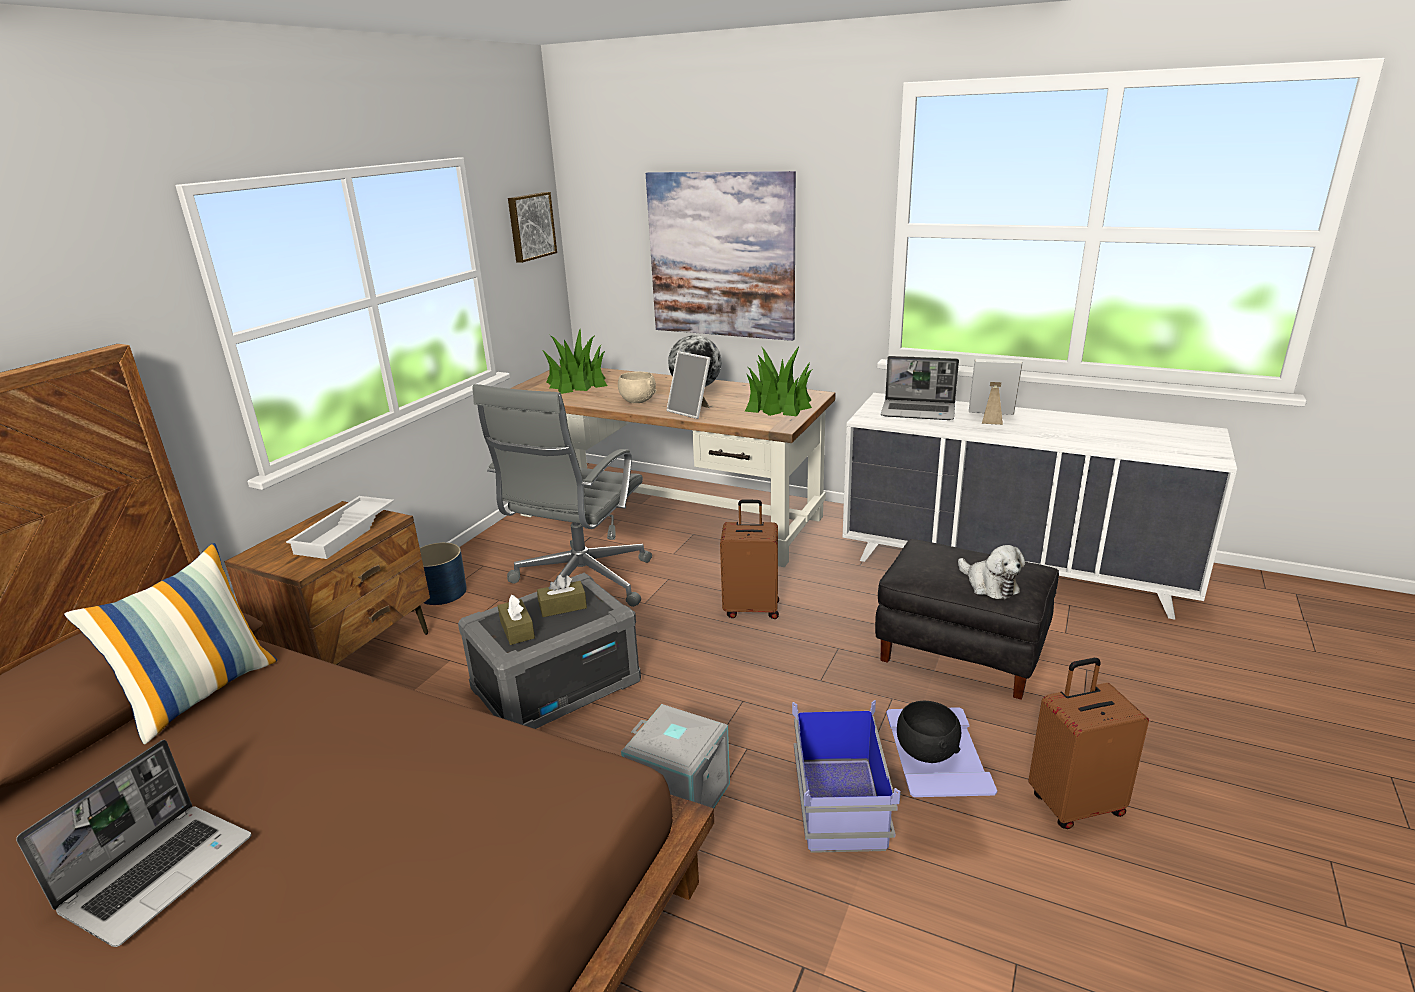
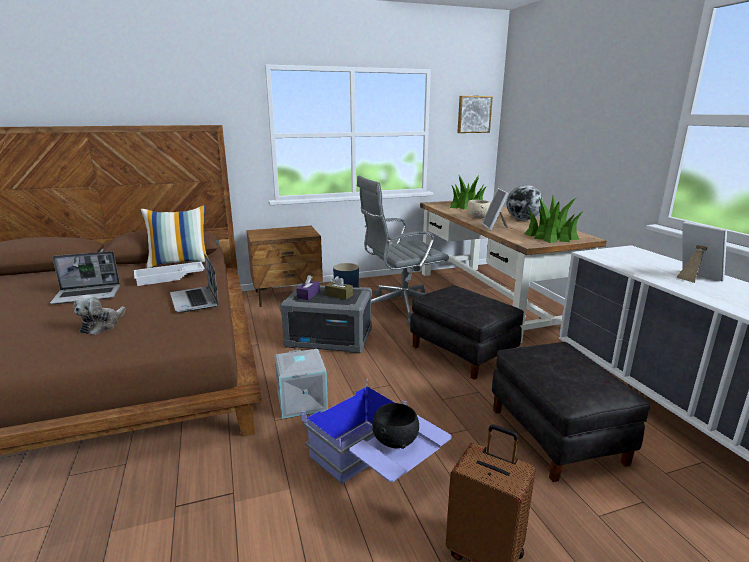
camera: 45 degrees right, 5 degrees down
white tray [286,496,394,559] -> white tray moved to [134,262,205,286]
brown tissue box [498,595,535,645] -> purple tissue box [296,275,320,300]
picture [646,171,796,341] -> none
brown suitcase [720,500,779,619] -> black ottoman [410,285,524,380]
laptop [881,356,959,420] -> laptop moved to [170,253,219,312]
plush toy [958,545,1025,599] -> plush toy moved to [73,295,126,335]

